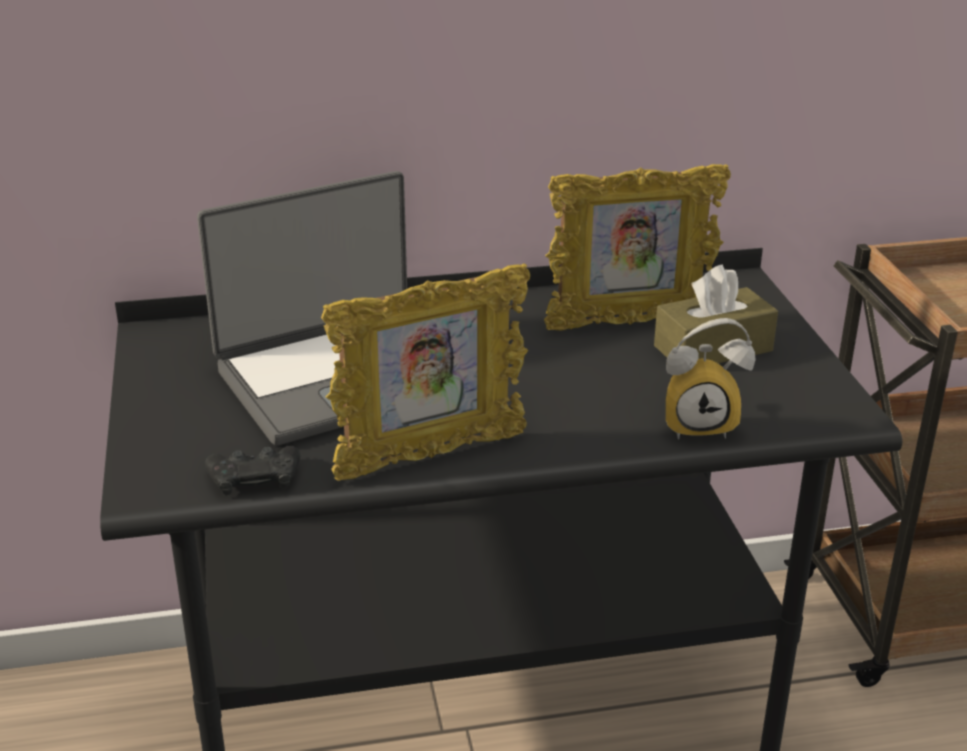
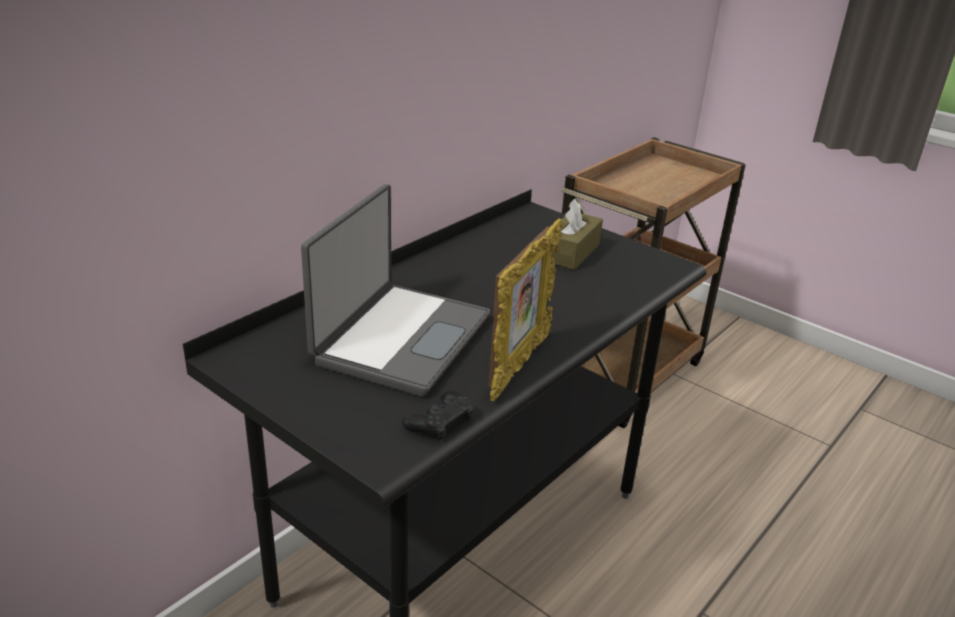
camera: 40 degrees left, 0 degrees up
picture frame [544,164,731,330] -> none
alarm clock [666,318,755,440] -> none

